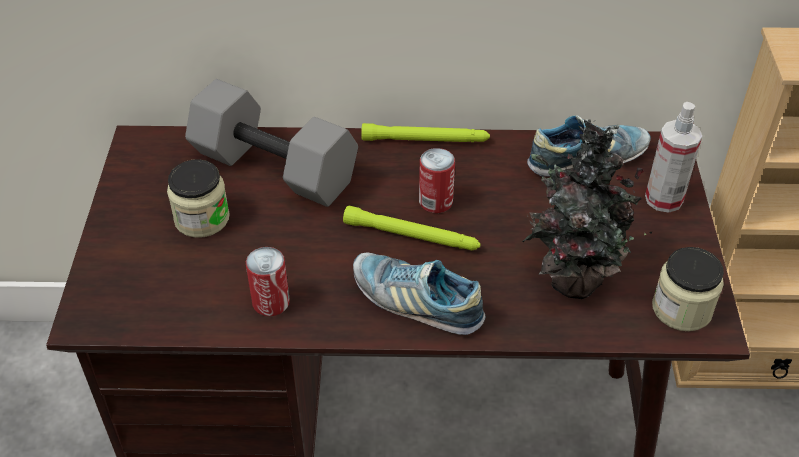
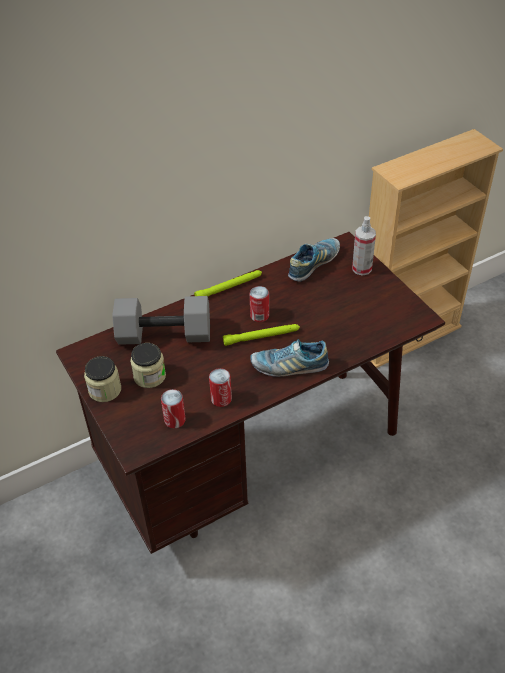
camera: 30 degrees left, 0 degrees up
potted plant [522,119,652,299] -> none
jar [652,247,724,331] -> jar moved to [84,356,121,402]
none -> can [161,389,186,428]

